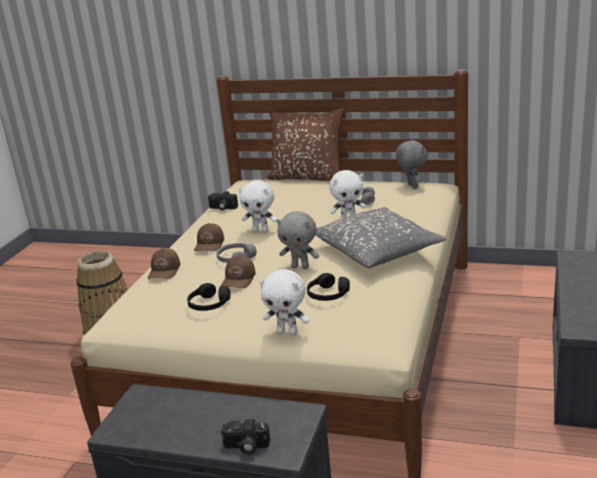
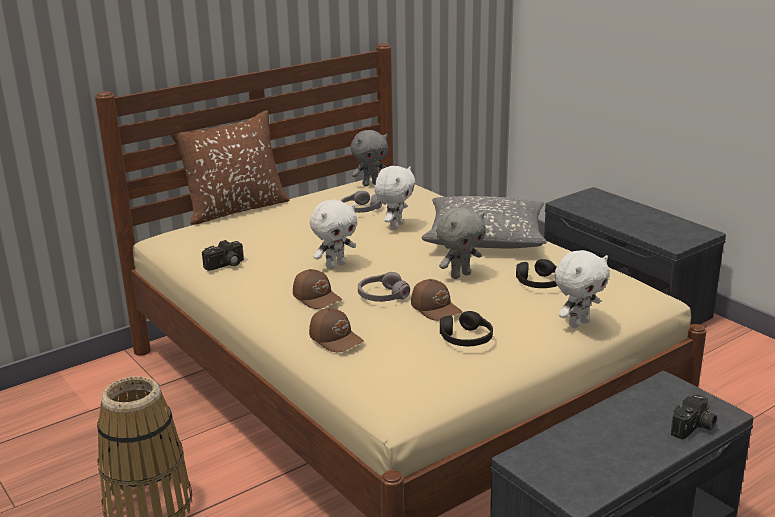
camera: 55 degrees left, 0 degrees up
grey plush toy [396,139,427,189] -> grey plush toy turned 135 degrees clockwise [351,130,388,186]

